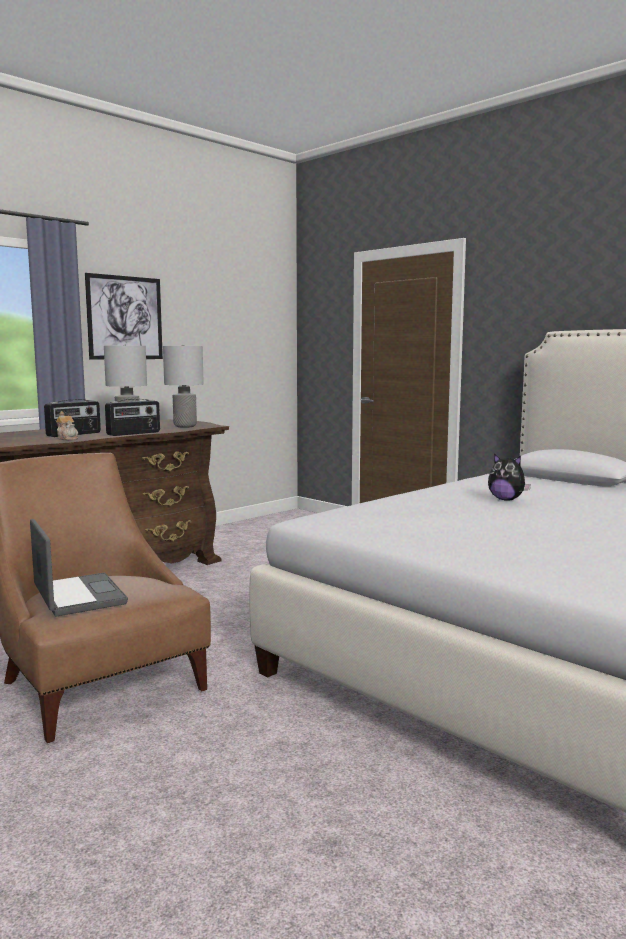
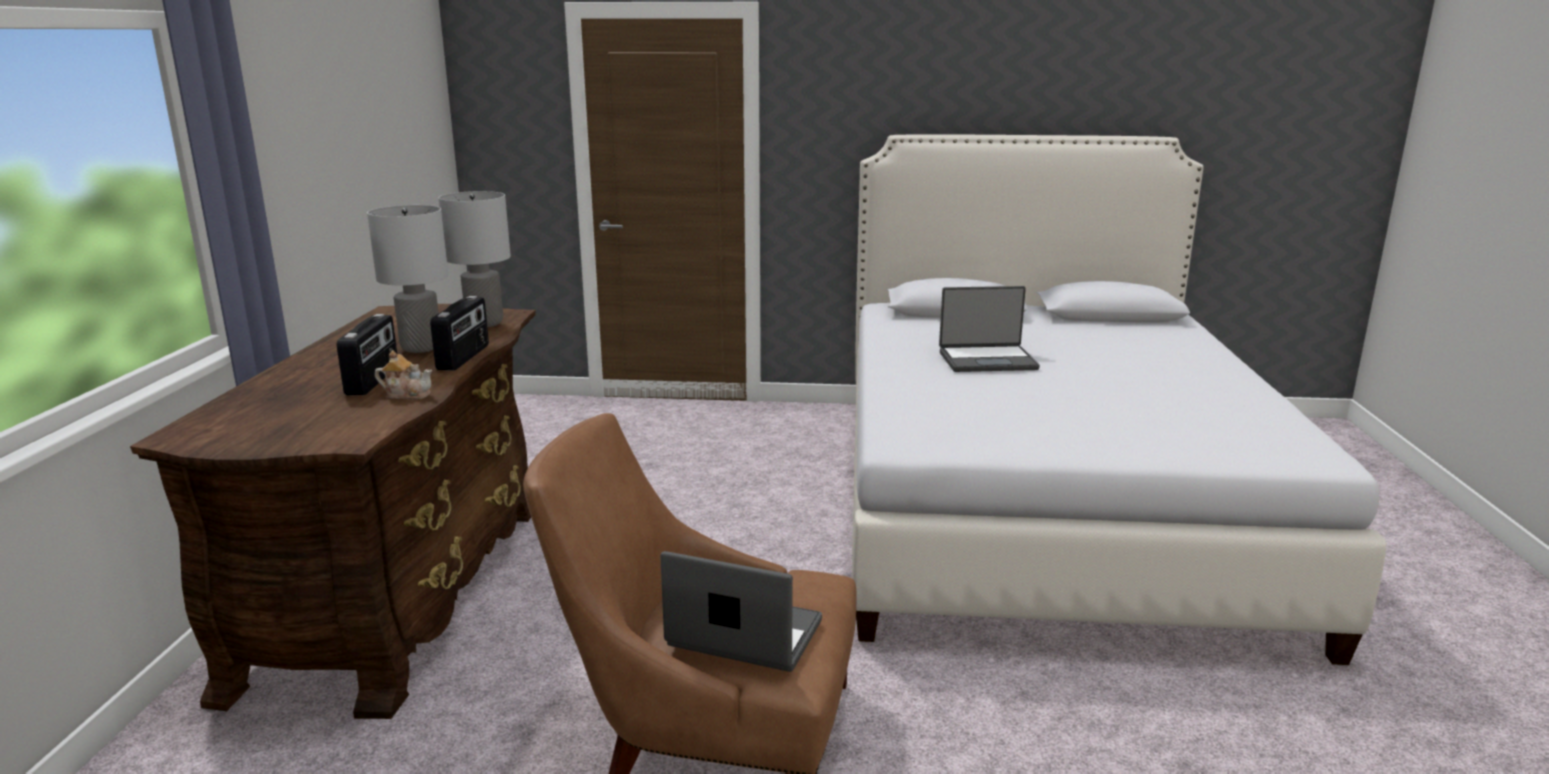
camera: 40 degrees left, 10 degrees up
picture [85,273,163,360] -> none
plush toy [488,454,531,500] -> laptop [939,286,1040,372]

